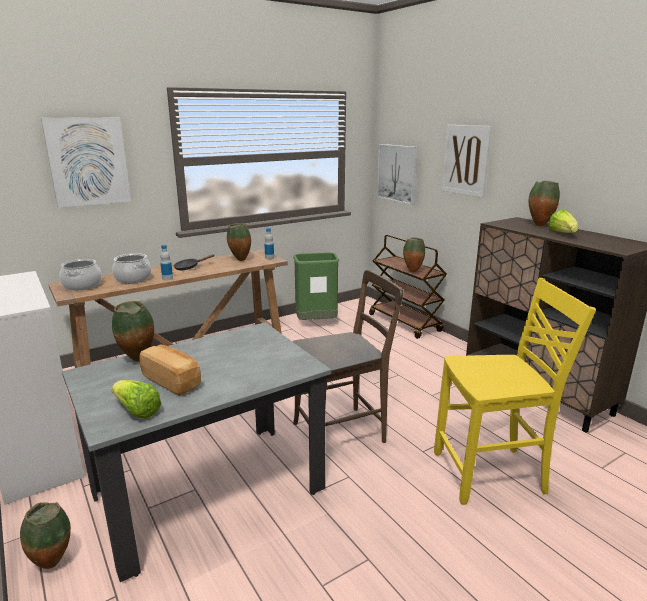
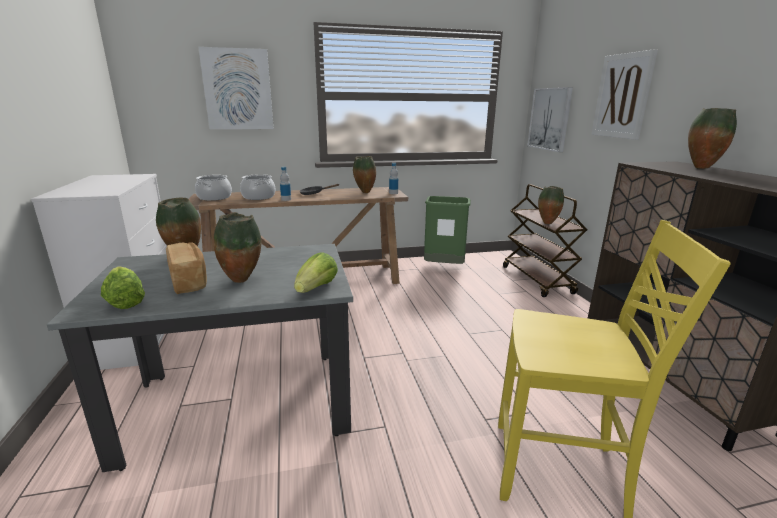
camera: 20 degrees right, 0 degrees up
vase [20,502,71,569] -> vase moved to [213,212,262,283]
brown chair [292,270,403,443] -> none
lettuce [548,210,578,233] -> lettuce moved to [294,252,338,293]

